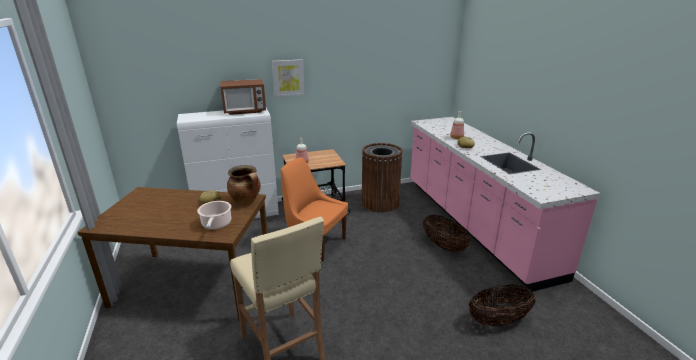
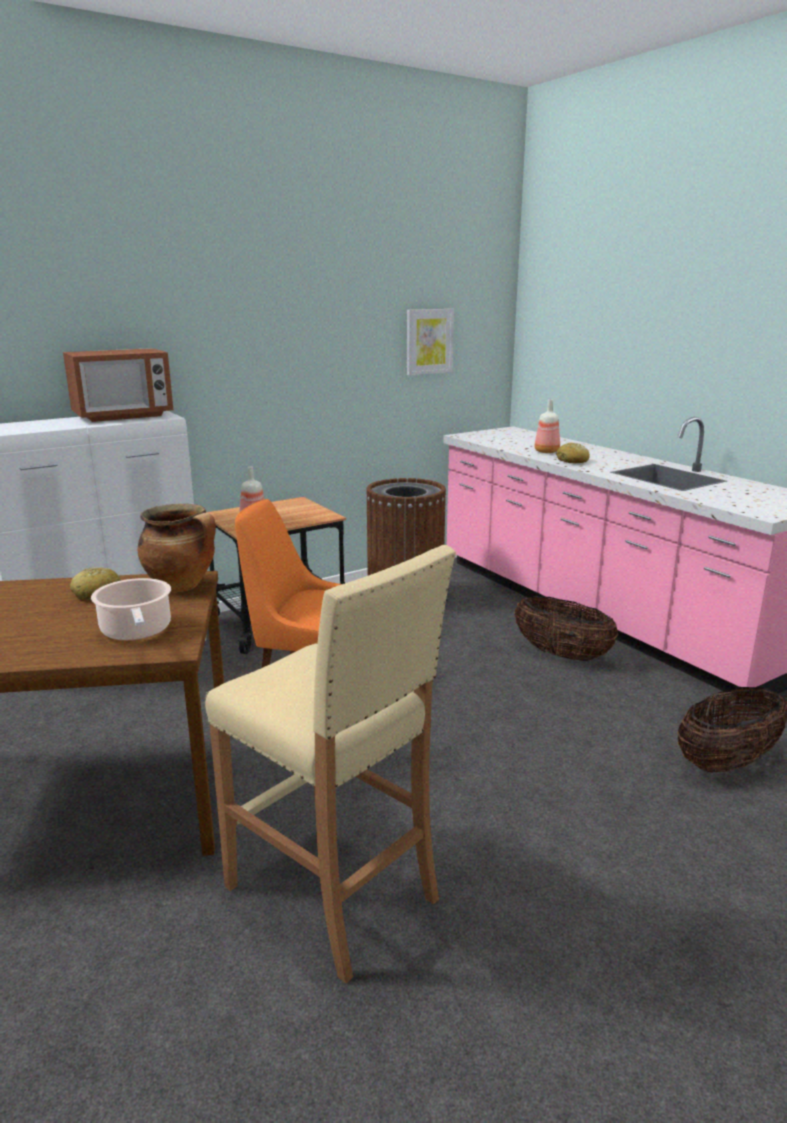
camera: 15 degrees left, 5 degrees down
picture [272,59,305,97] -> picture moved to [407,309,454,375]

